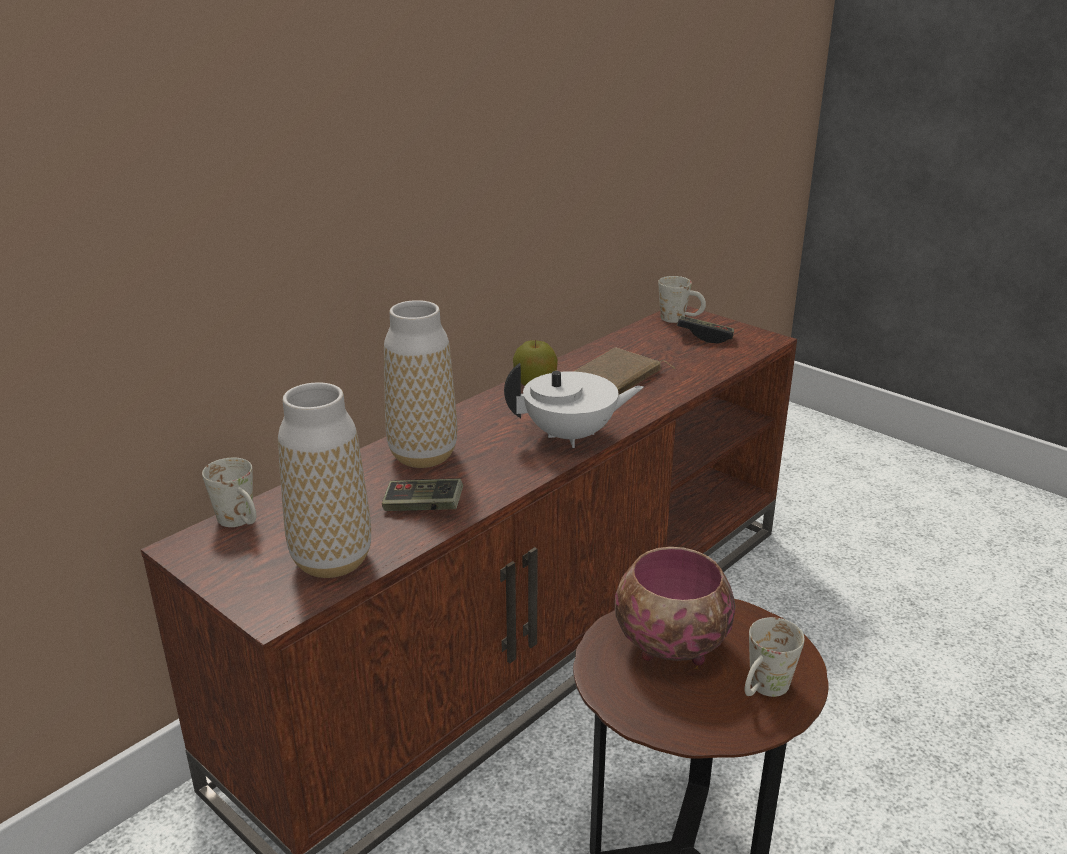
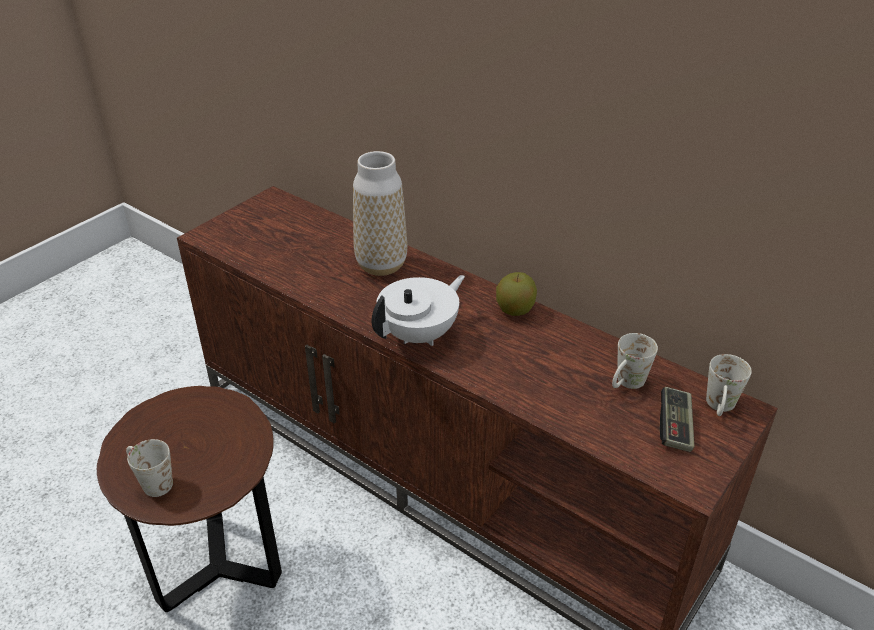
camera: 85 degrees right, 10 degrees up
white mug [202,458,256,527] -> white mug moved to [612,333,658,389]
vase [278,382,371,578] -> none
game controller [382,478,463,511] -> none
white teapot [504,363,644,448] -> white teapot turned 120 degrees counterclockwise [372,275,465,346]
brown book [574,347,676,395] -> none
bowl [615,547,736,666] -> none

